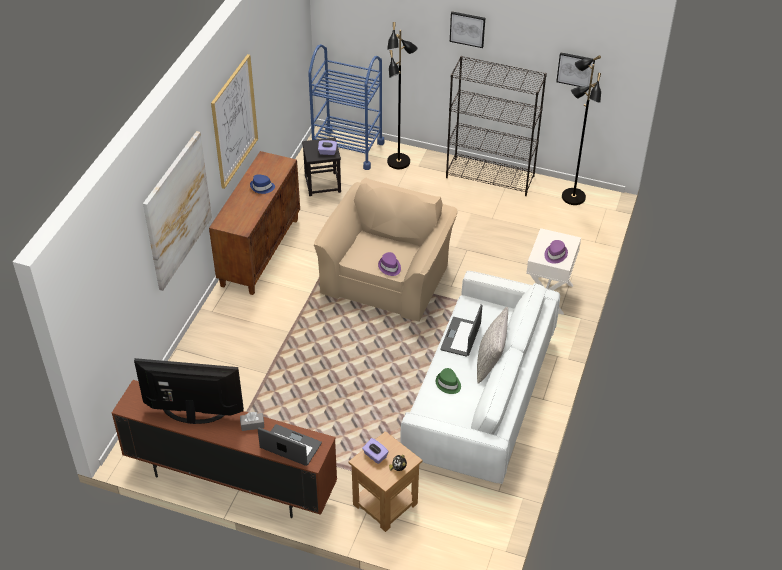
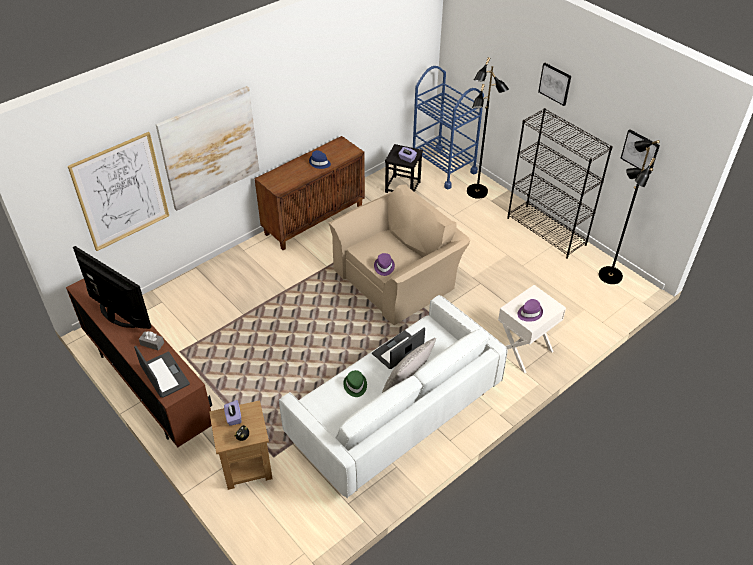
camera: 30 degrees right, 0 degrees up
picture [211,54,258,189] -> picture moved to [68,132,169,251]

